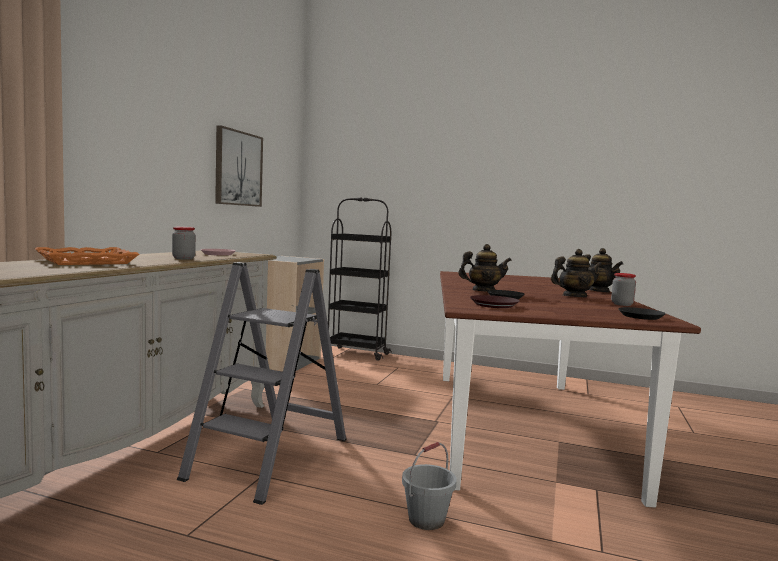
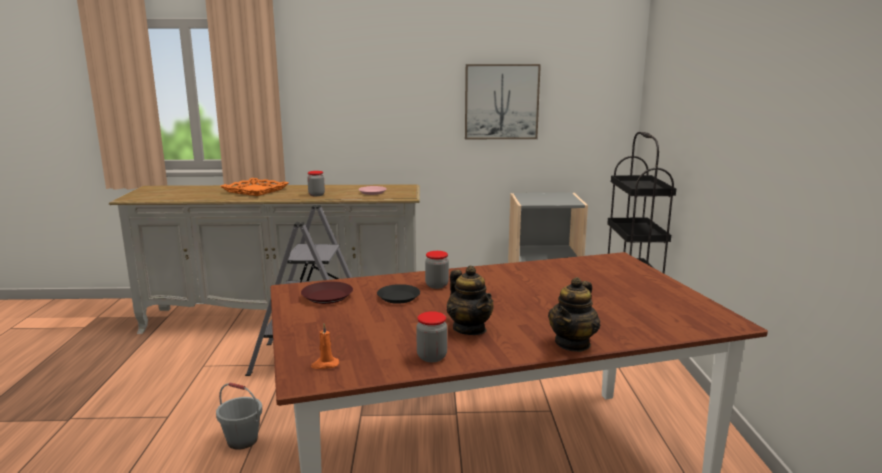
camera: 70 degrees right, 10 degrees up
teapot [458,244,512,292] -> jar [425,251,449,289]
black plate [618,307,665,320] -> orange candle [311,324,339,369]

